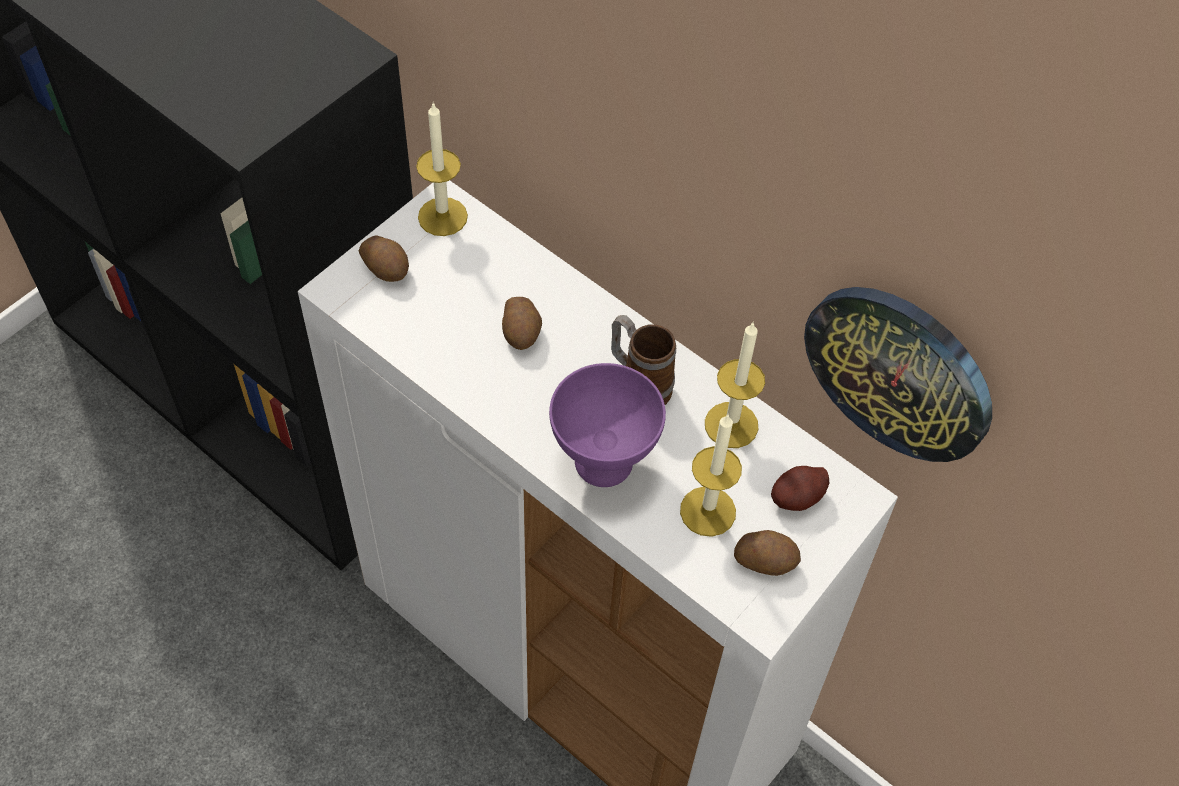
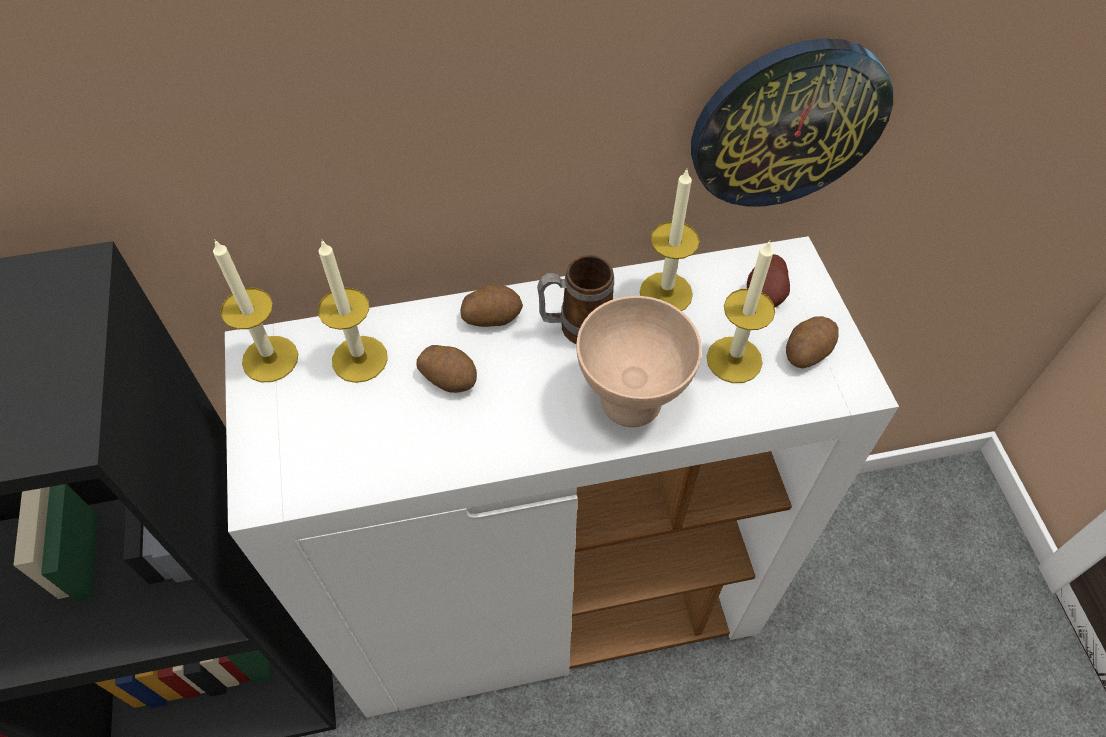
camera: 50 degrees left, 0 degrees up
potato [359,235,409,282] -> potato moved to [460,285,523,327]
purple bowl [549,363,666,487] -> beige bowl [576,296,702,427]
none -> candle [318,239,388,383]

